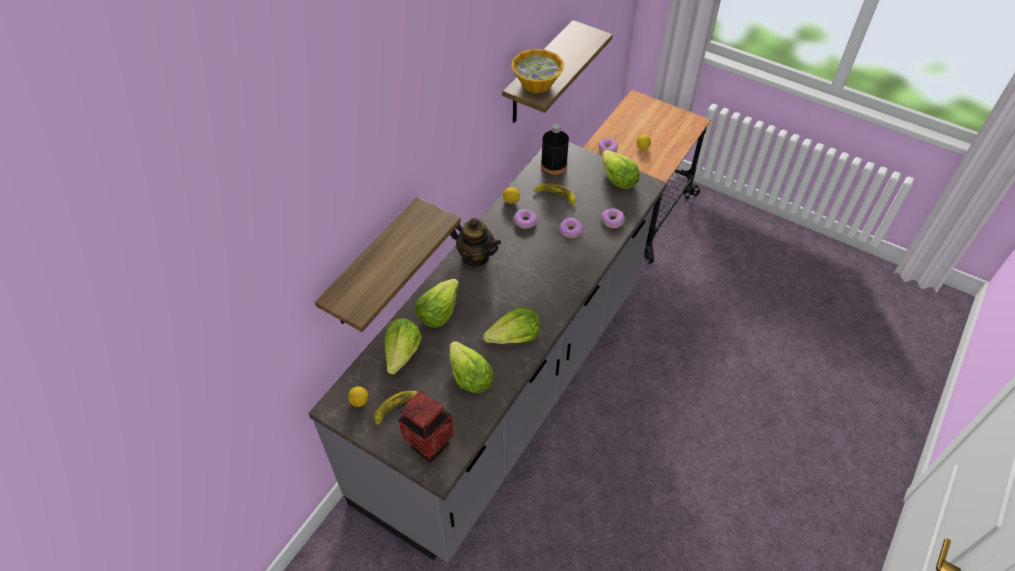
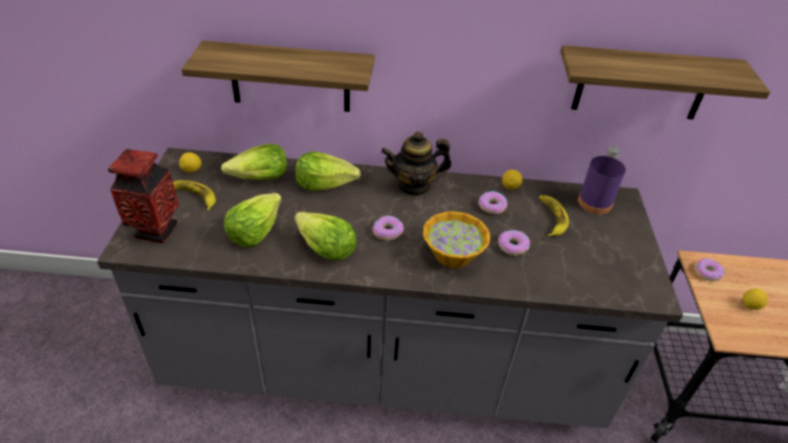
camera: 60 degrees right, 10 degrees down
teapot [450,218,501,266] -> teapot turned 75 degrees clockwise [381,131,451,196]
bowl [512,49,564,93] -> bowl moved to [423,211,490,268]
black bottle [541,124,569,175] -> purple bottle [578,146,626,214]
donut [601,209,625,228] -> donut moved to [373,216,404,241]
lettuce [602,150,640,189] -> none

